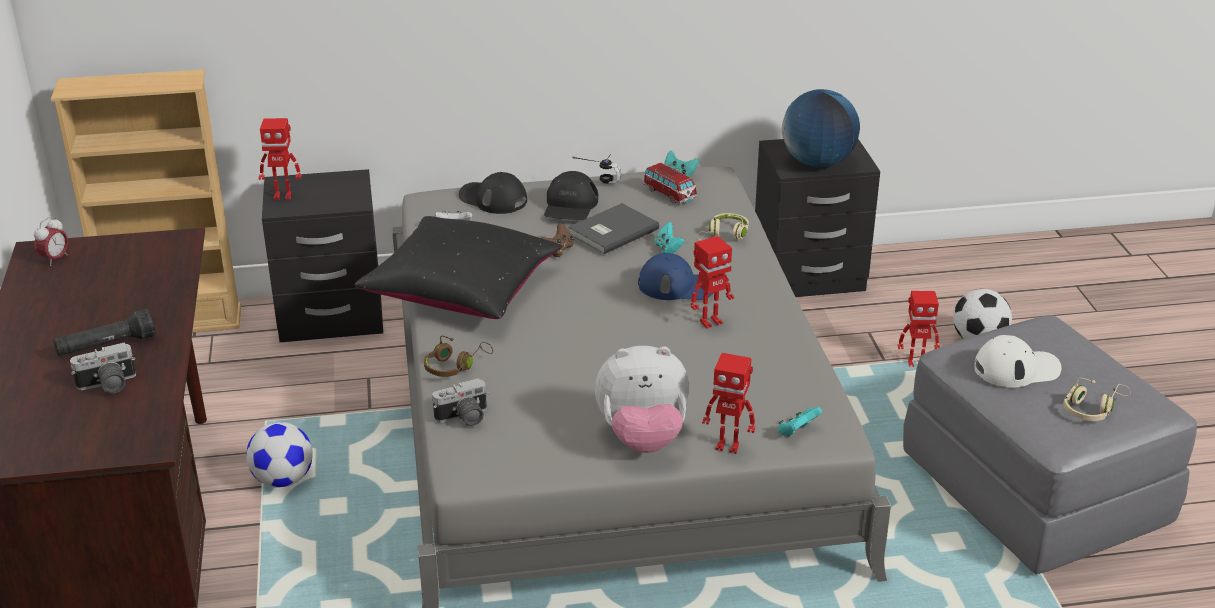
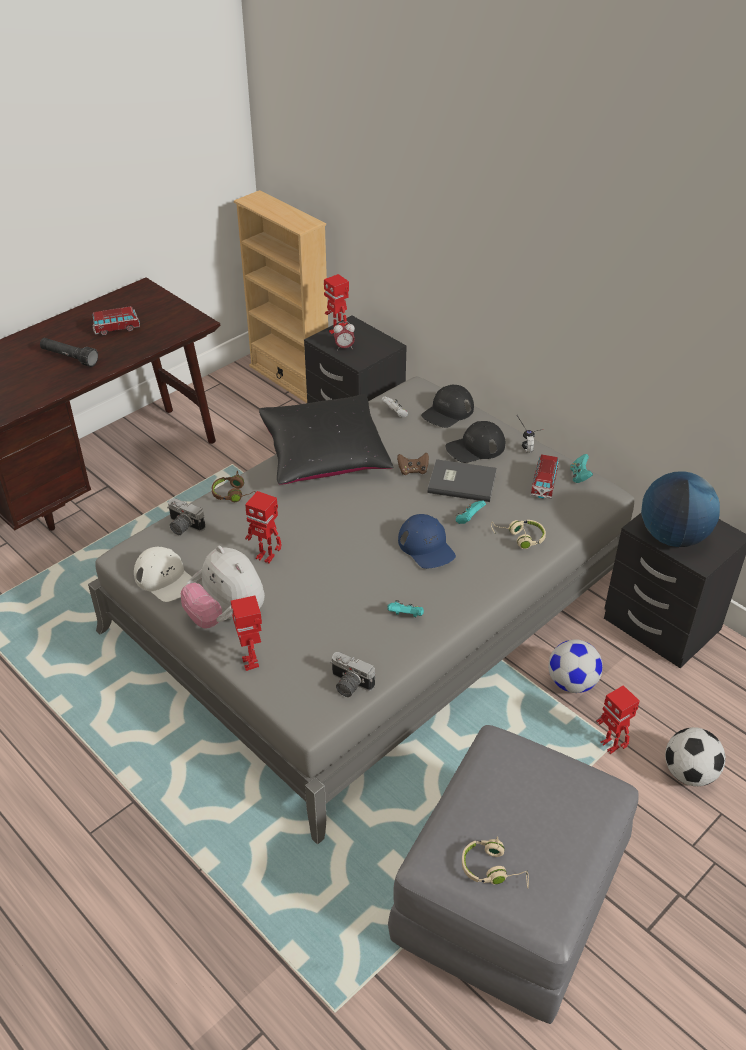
camera: 55 degrees right, 10 degrees up
alarm clock [34,217,68,266] -> alarm clock moved to [334,322,355,349]
camera [70,342,136,393] -> camera moved to [330,652,376,697]
football [246,422,313,488] -> football moved to [549,639,603,693]
black cap [459,172,527,214] -> black cap turned 135 degrees counterclockwise [421,385,474,428]
toy robot [691,236,734,329] -> toy robot moved to [245,491,282,564]
turquoise game controller [778,407,822,436] -> turquoise game controller moved to [387,600,424,617]
white cap [974,335,1061,388] -> white cap moved to [134,546,192,602]
none -> toy car [92,306,140,335]

